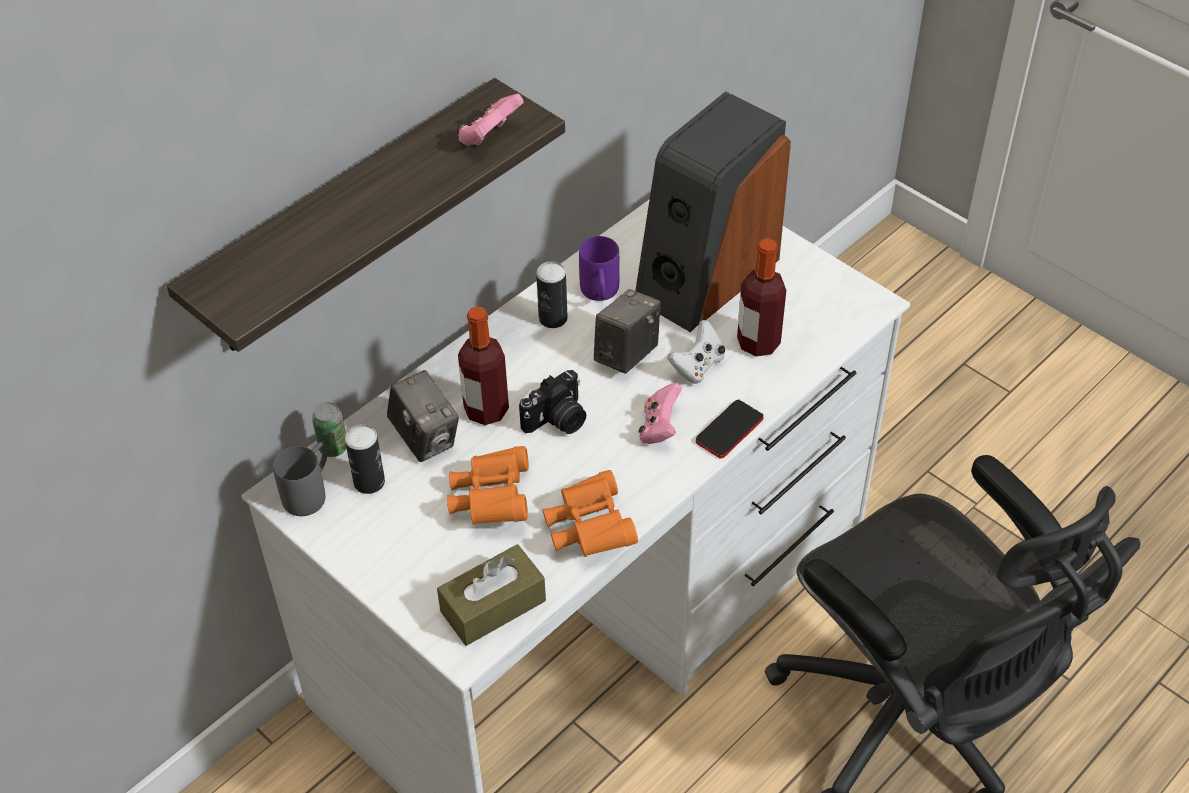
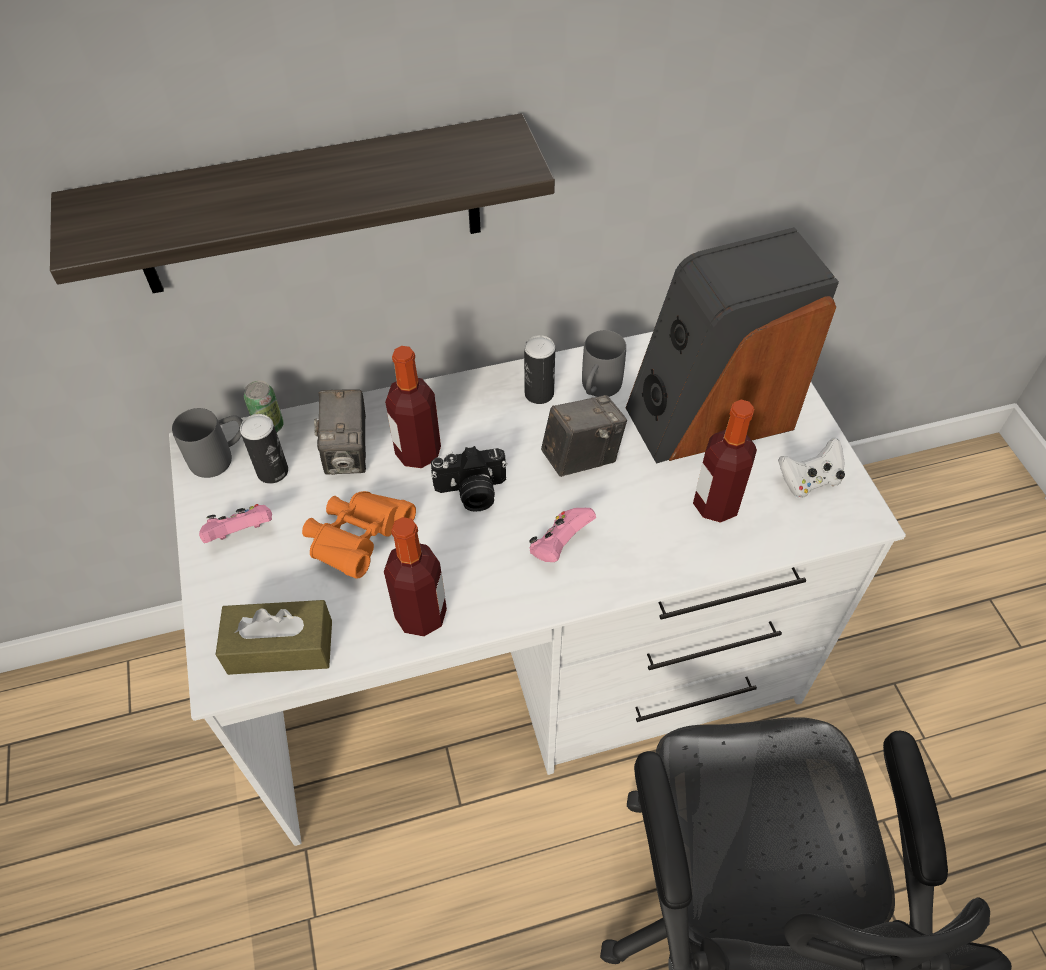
camera: 30 degrees right, 5 degrees up
pink game controller [457,94,524,146] -> pink game controller moved to [199,504,272,543]
orange binoculars [542,470,638,557] -> bottle [384,517,447,637]
purple mug [579,236,620,301] -> grey mug [582,330,626,397]
white game controller [667,320,725,384] -> white game controller moved to [778,437,845,498]
phone [695,399,764,459] -> none

